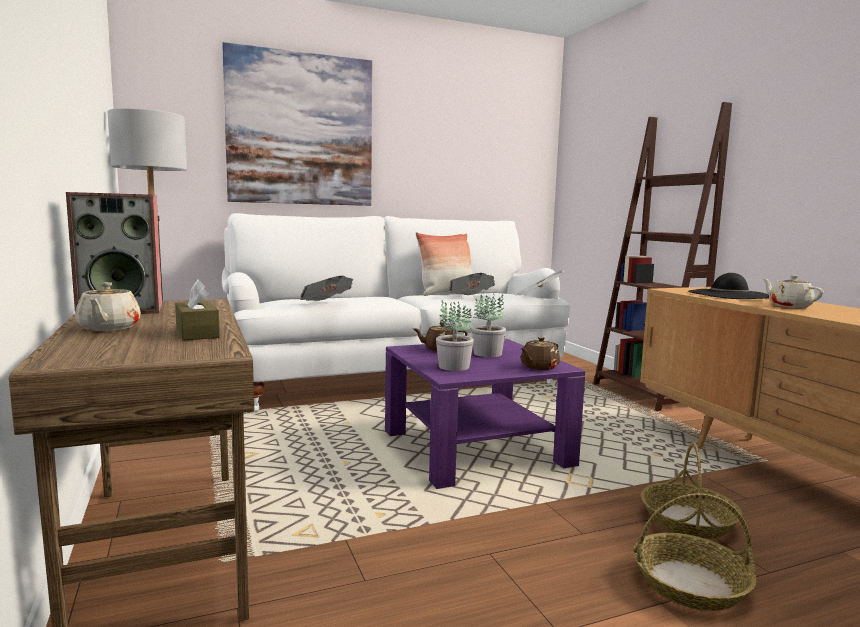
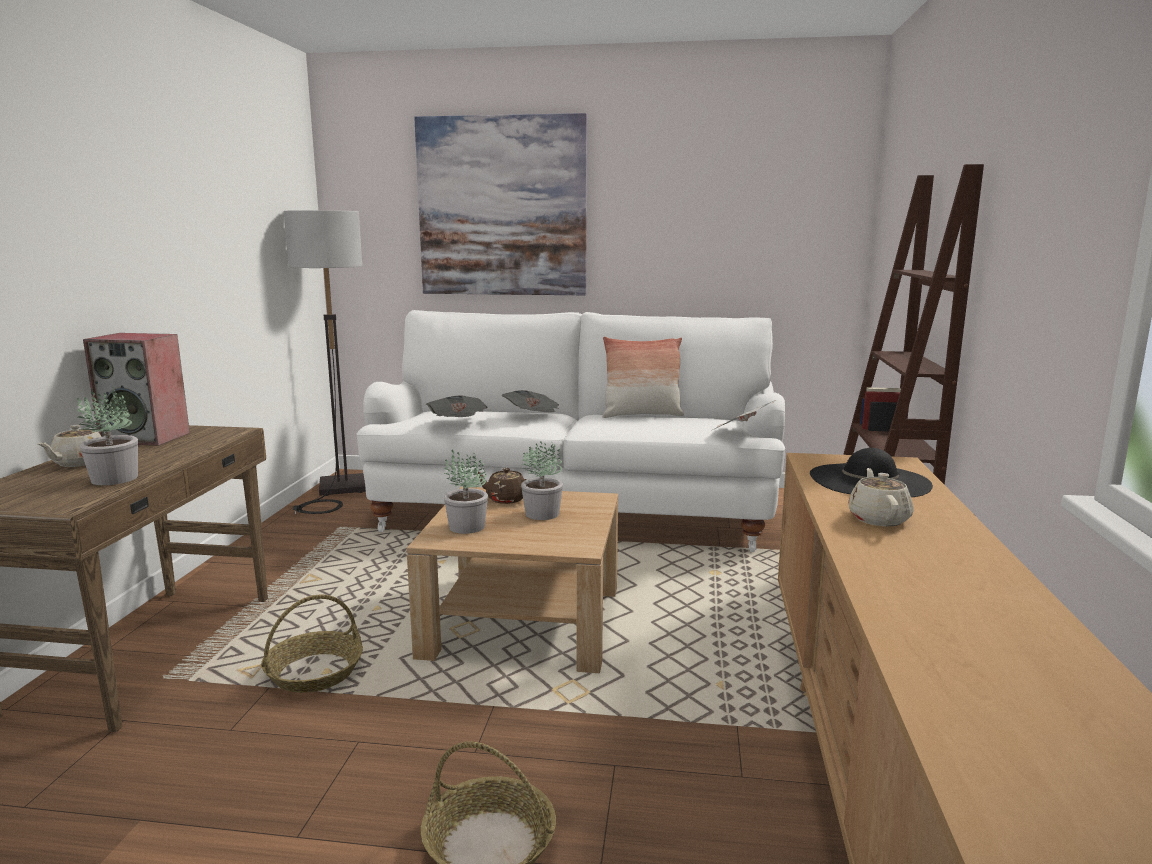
camera: 30 degrees right, 5 degrees up
brown tissue box [175,279,220,341] -> potted plant [77,386,138,485]
purple coffee table [385,339,585,489] -> brown coffee table [407,487,618,673]
newspaper [449,273,495,295] -> newspaper moved to [502,390,559,412]
brown teapot [521,337,560,370] -> none
basket [641,443,742,539] -> basket moved to [261,595,363,693]

